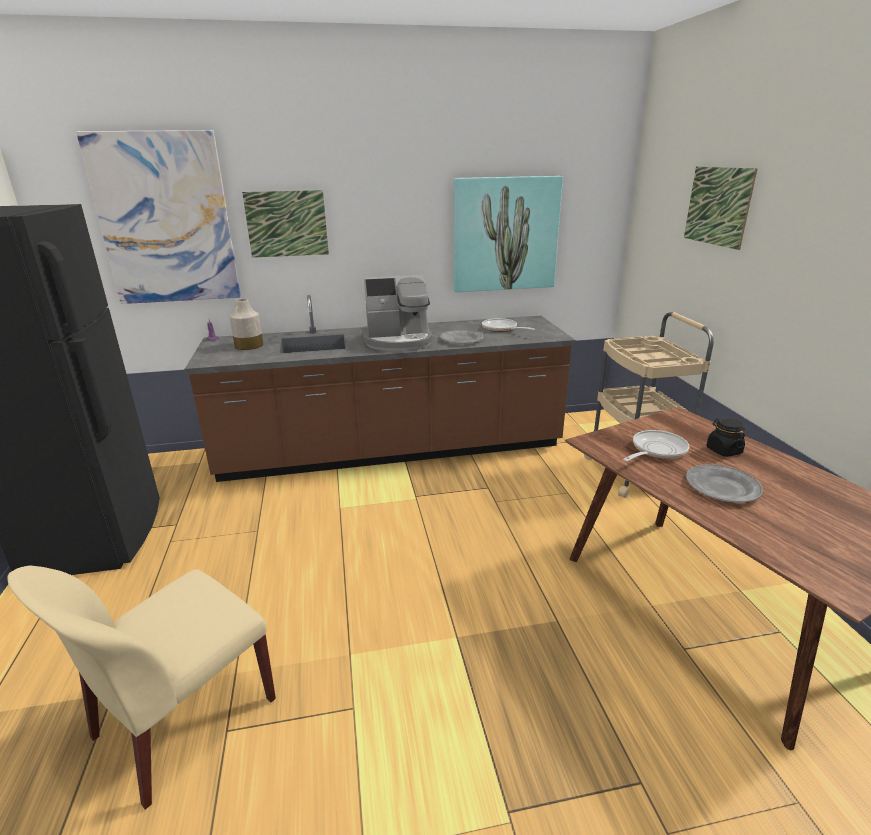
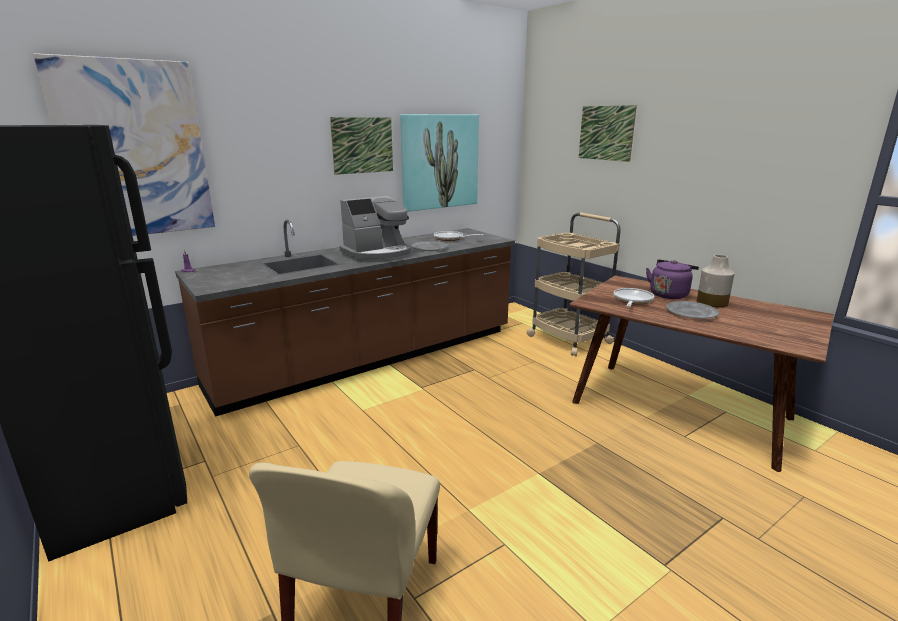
camera: 25 degrees left, 5 degrees down
beige vase [229,299,263,350] -> beige vase moved to [697,255,735,308]
picture [242,190,329,258] -> picture moved to [330,117,393,175]
black jar [706,418,745,457] -> purple kettle [646,259,699,299]

